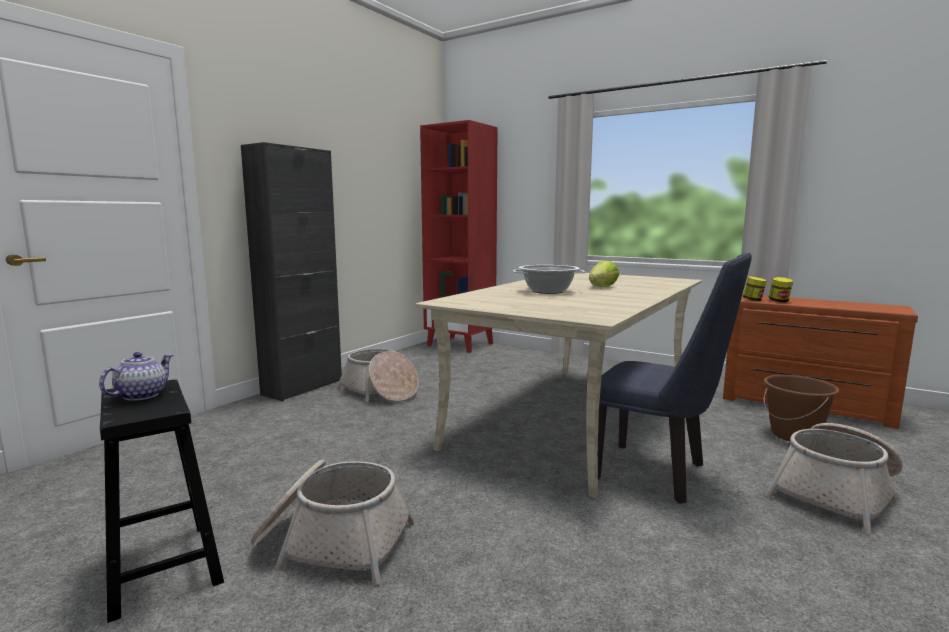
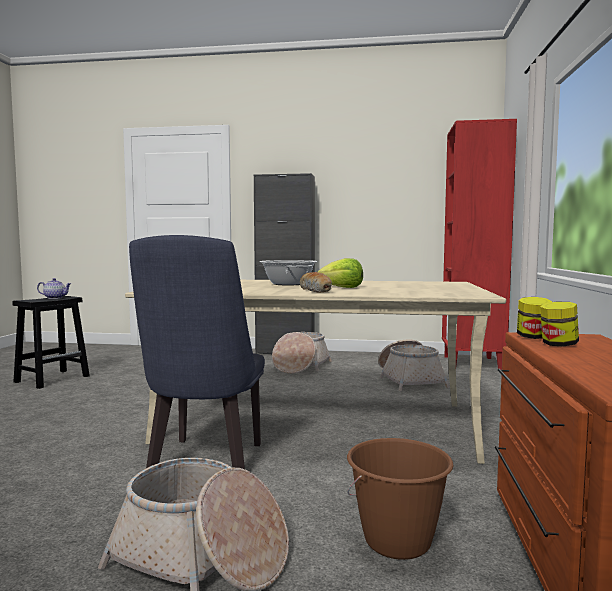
camera: 65 degrees right, 5 degrees down
basket [251,459,415,585] -> basket moved to [378,340,450,391]
none -> bread [300,272,332,292]

